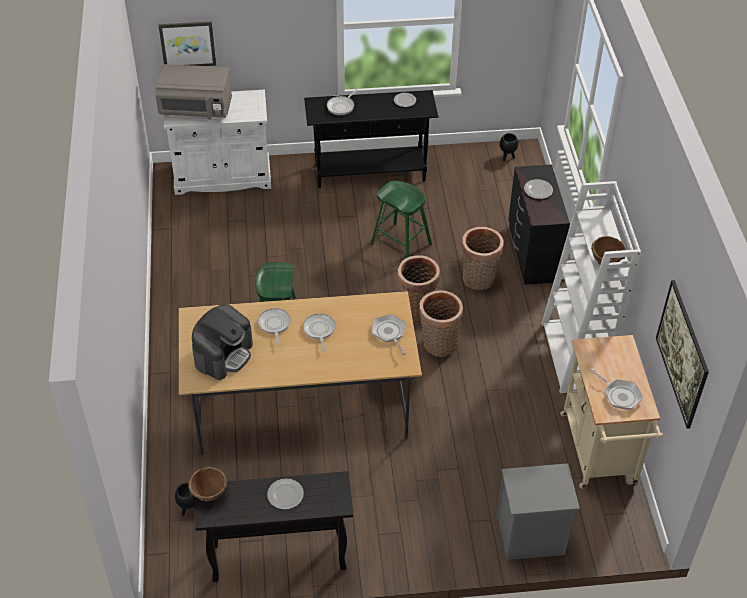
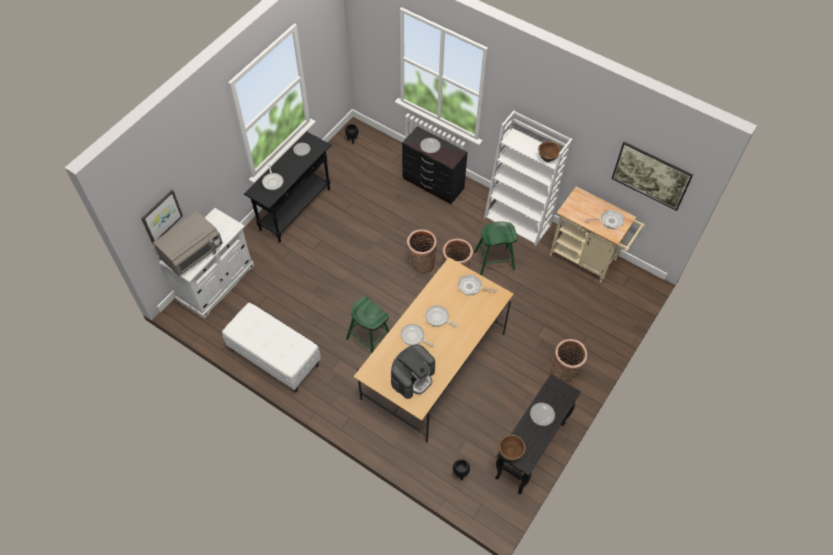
camera: 50 degrees left, 10 degrees up
coffee machine [192,304,253,380] -> coffee machine turned 60 degrees clockwise [391,344,435,399]
green stool [371,181,432,258] -> green stool moved to [474,221,518,275]
basket [462,227,504,290] -> basket moved to [551,339,587,383]
grey nightstand [496,463,580,560] -> none
none -> white bench [222,303,321,393]

